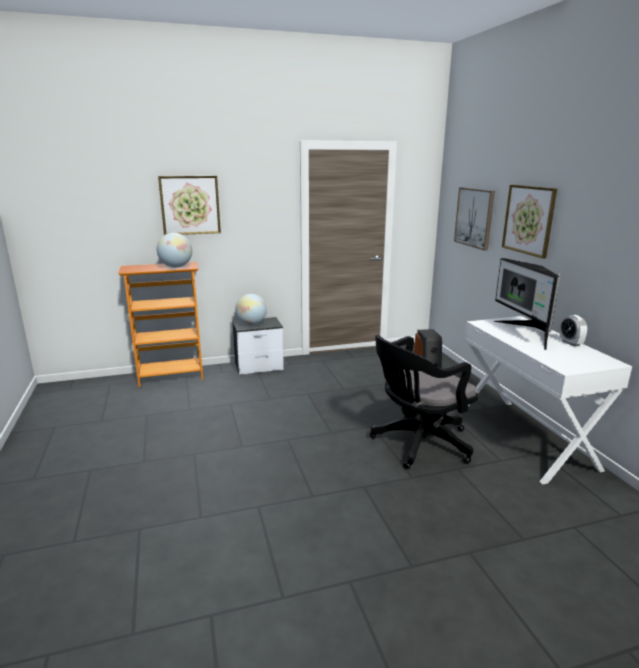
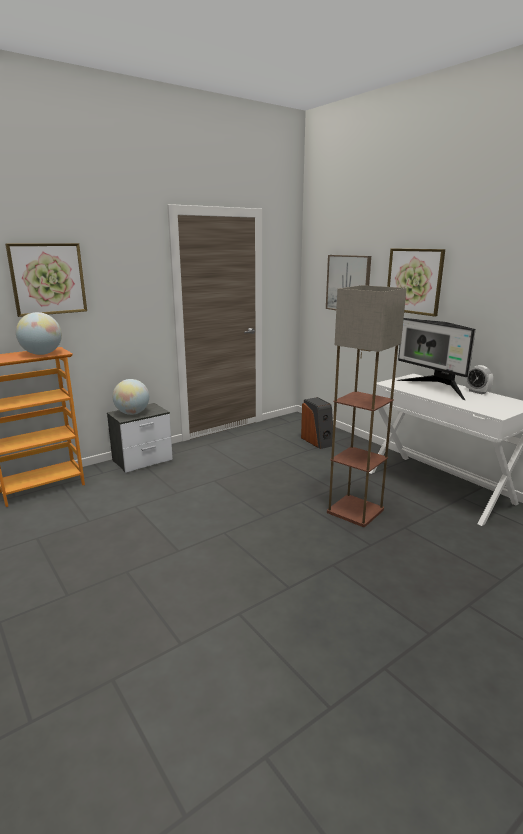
camera: 20 degrees left, 0 degrees up
black office chair [370,335,478,469] -> floor lamp [327,285,407,527]

